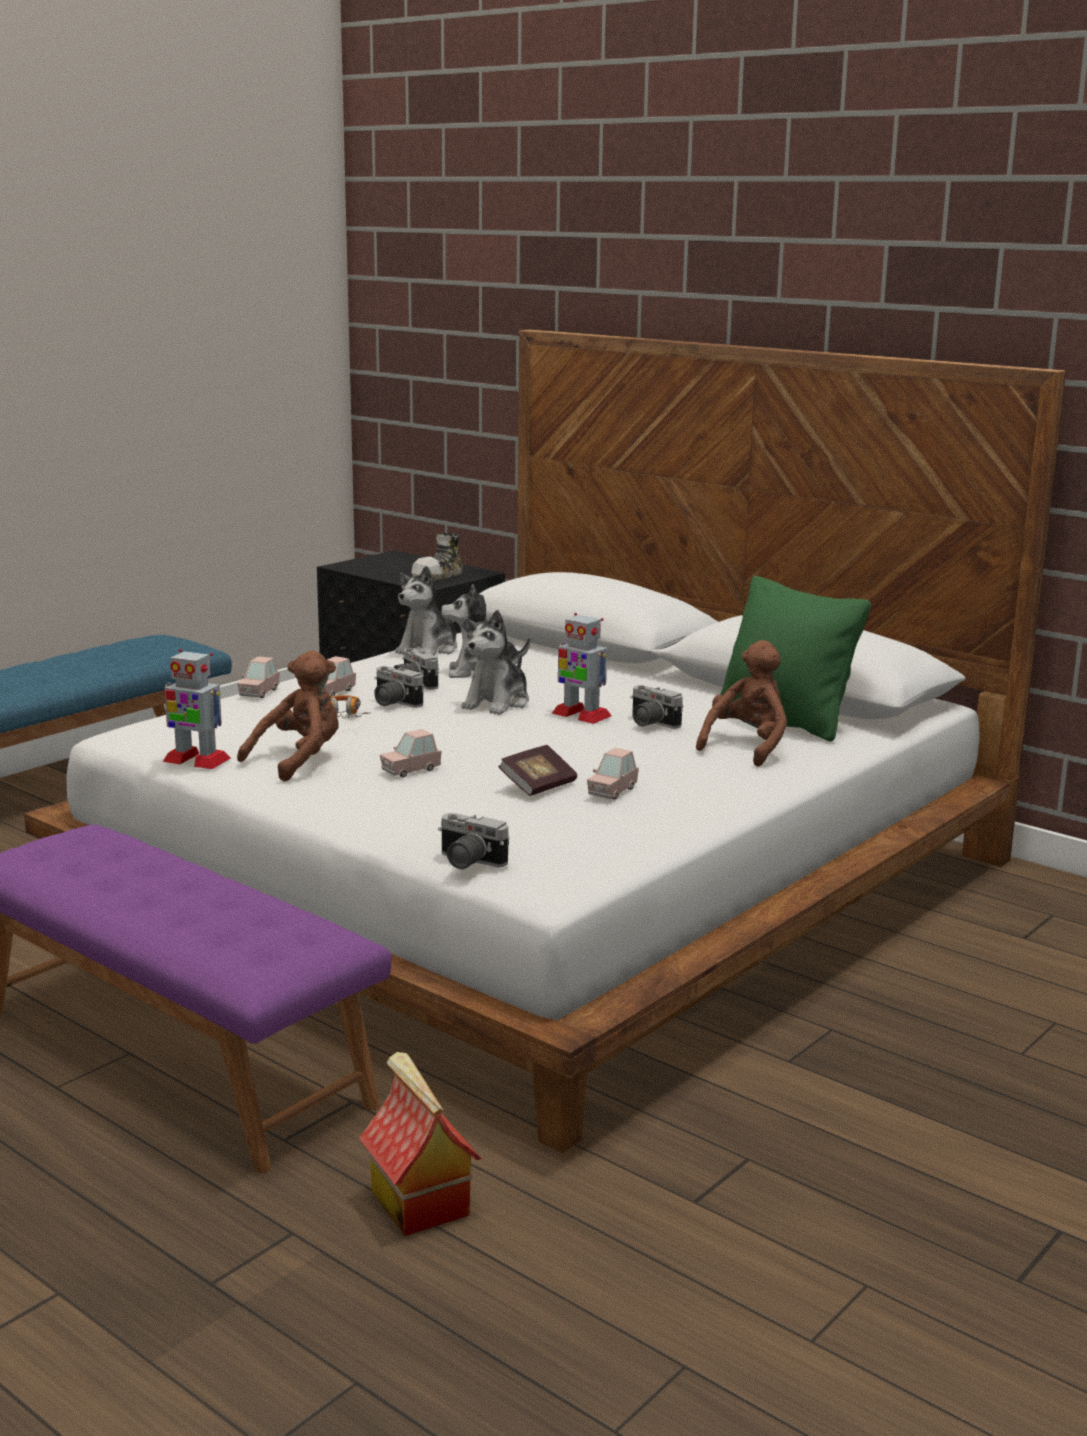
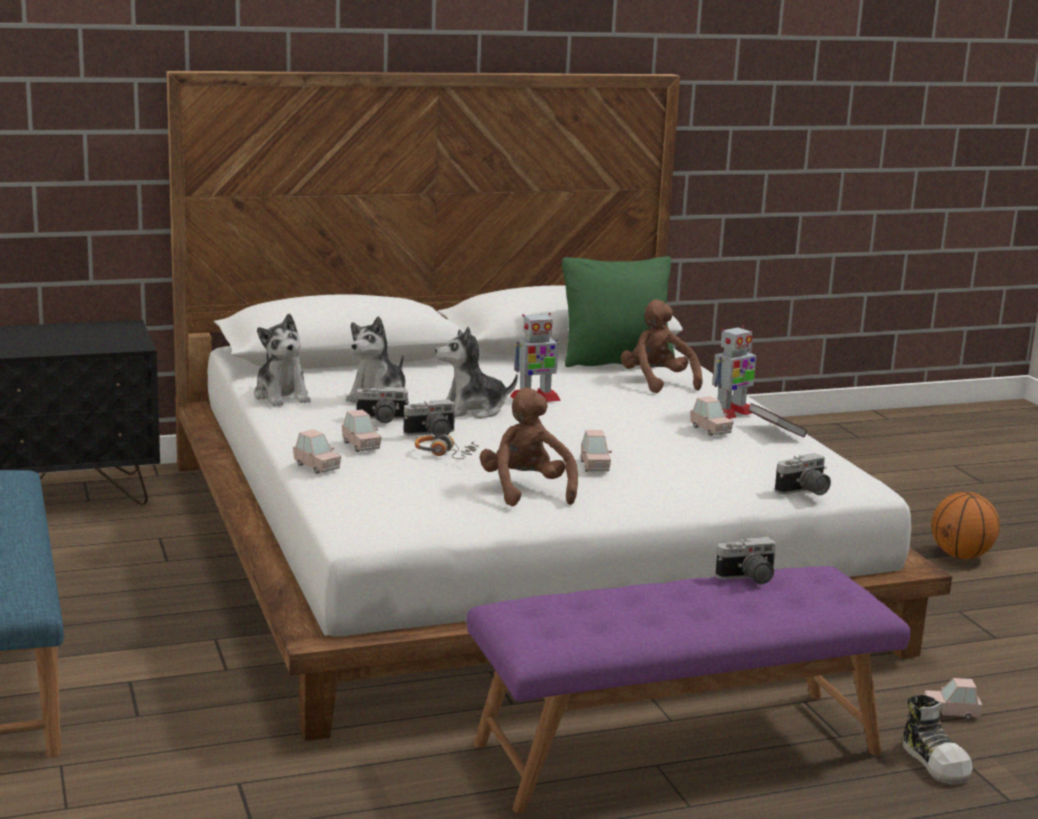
camera: 60 degrees left, 0 degrees up
toy robot [163,649,231,769] -> toy robot moved to [712,325,756,419]
toy house [359,1052,482,1236] -> pink toy car [924,678,982,720]
shoe [411,533,463,581] -> shoe moved to [902,695,973,785]
plush toy [461,610,529,715] -> plush toy turned 105 degrees clockwise [435,327,518,419]
book [498,745,577,796] -> book moved to [748,403,807,437]
camera [630,685,683,729] -> camera moved to [715,537,778,584]
none -> basketball [931,492,1000,559]

